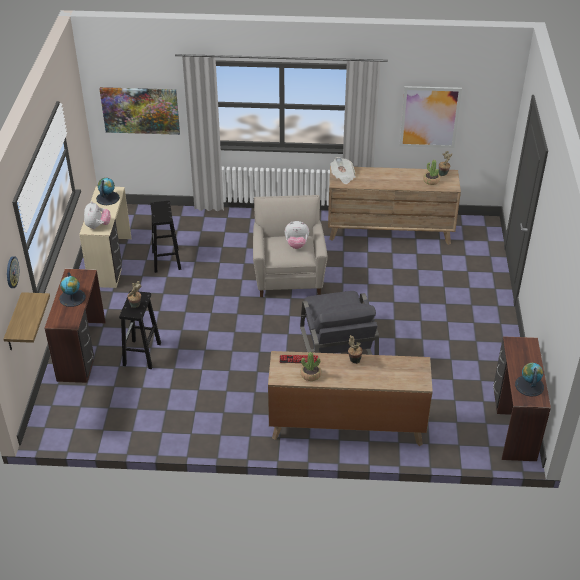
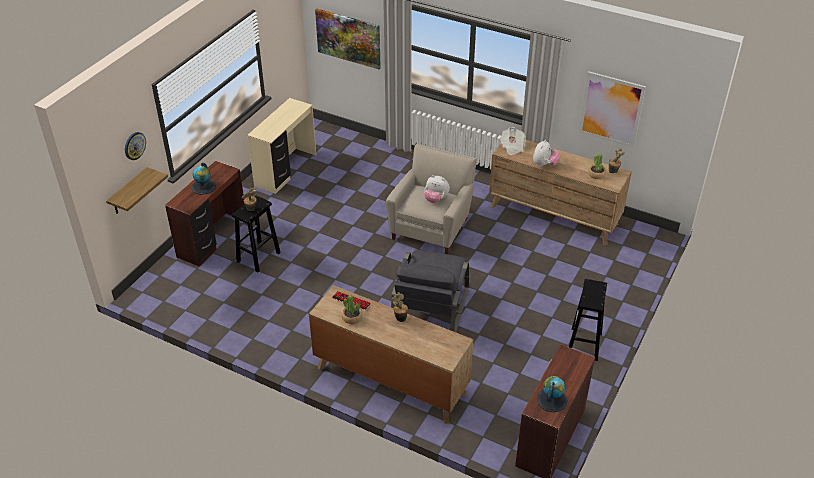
camera: 25 degrees right, 0 degrees up
plush toy [84,201,111,229] -> plush toy moved to [533,140,560,167]
globe [96,178,120,205] -> none
black stool [150,201,181,273] -> black stool moved to [569,279,607,361]

